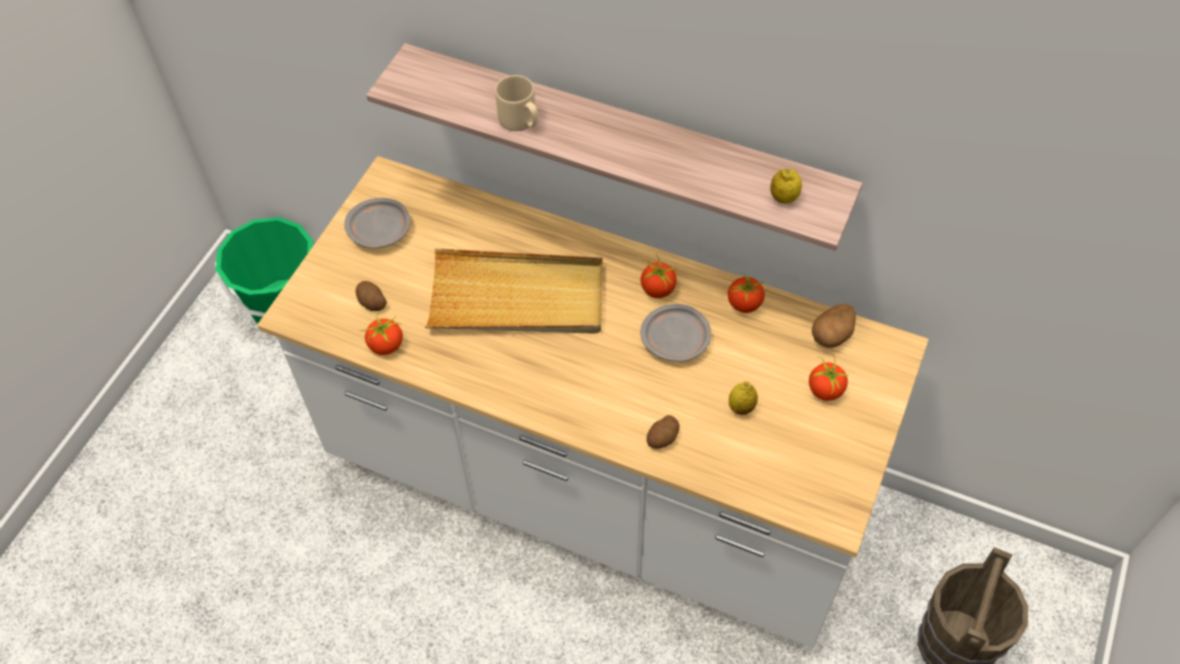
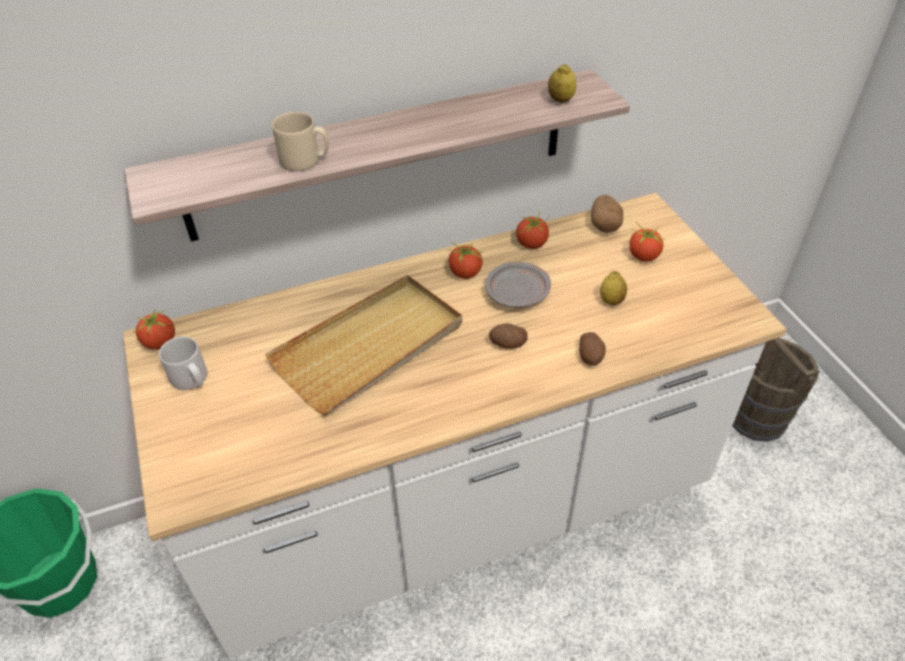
camera: 45 degrees left, 10 degrees down
grey plate [344,198,410,248] -> grey mug [159,337,207,390]
potato [356,281,387,311] -> potato moved to [489,323,528,349]
tomato [360,315,403,355] -> tomato moved to [133,310,175,350]

